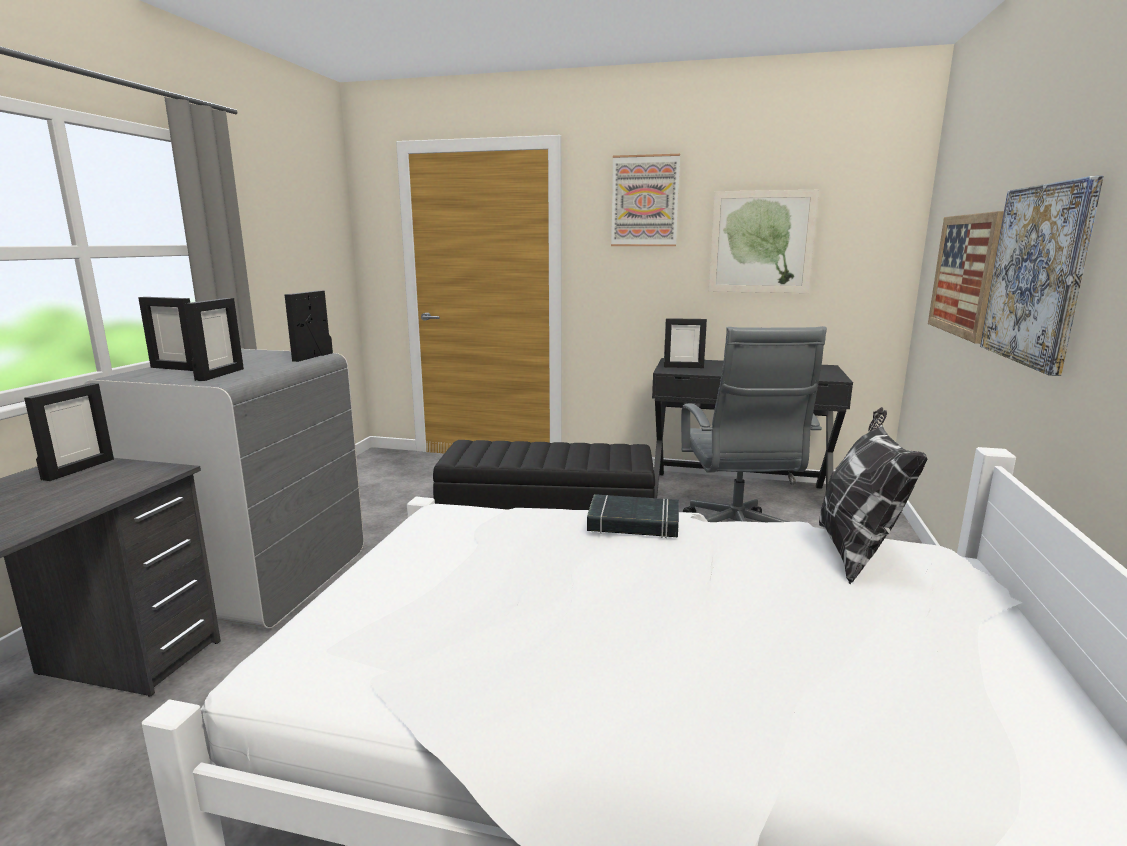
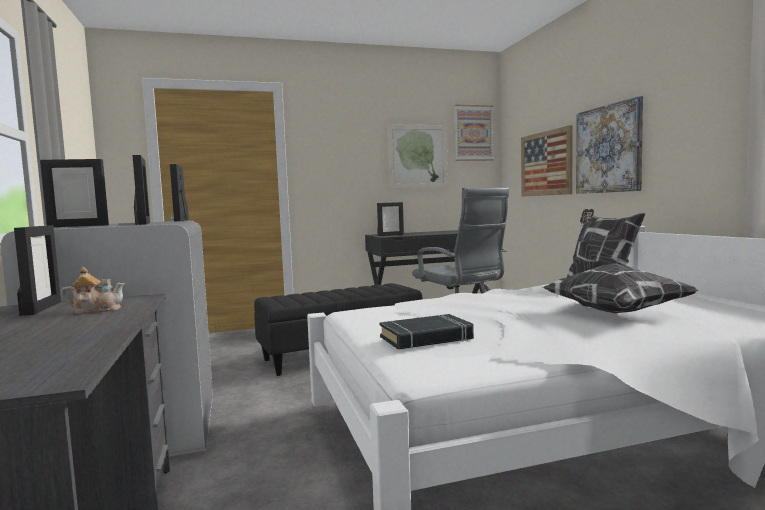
camera: 30 degrees left, 10 degrees down
black book [587,494,679,538] -> black book moved to [380,314,474,349]
picture [611,154,680,246] -> picture moved to [455,105,494,161]
none -> teapot [61,267,125,314]
none -> pillow [543,263,699,313]

